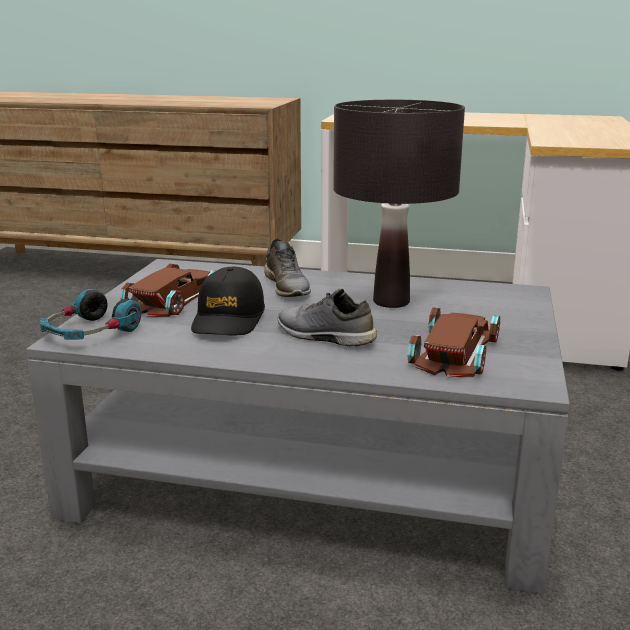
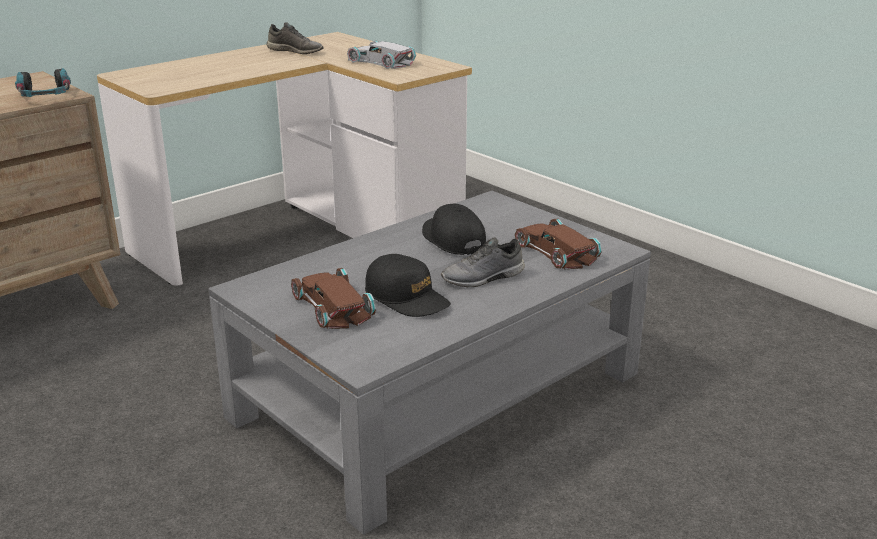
camera: 55 degrees left, 5 degrees up
headphones [40,289,141,340] -> headphones moved to [15,68,71,97]
grey shoe [264,239,311,297] -> grey shoe moved to [267,22,323,54]
black table lamp [333,100,465,308] -> black cap [422,204,486,255]
none -> white toy car [347,41,416,69]

